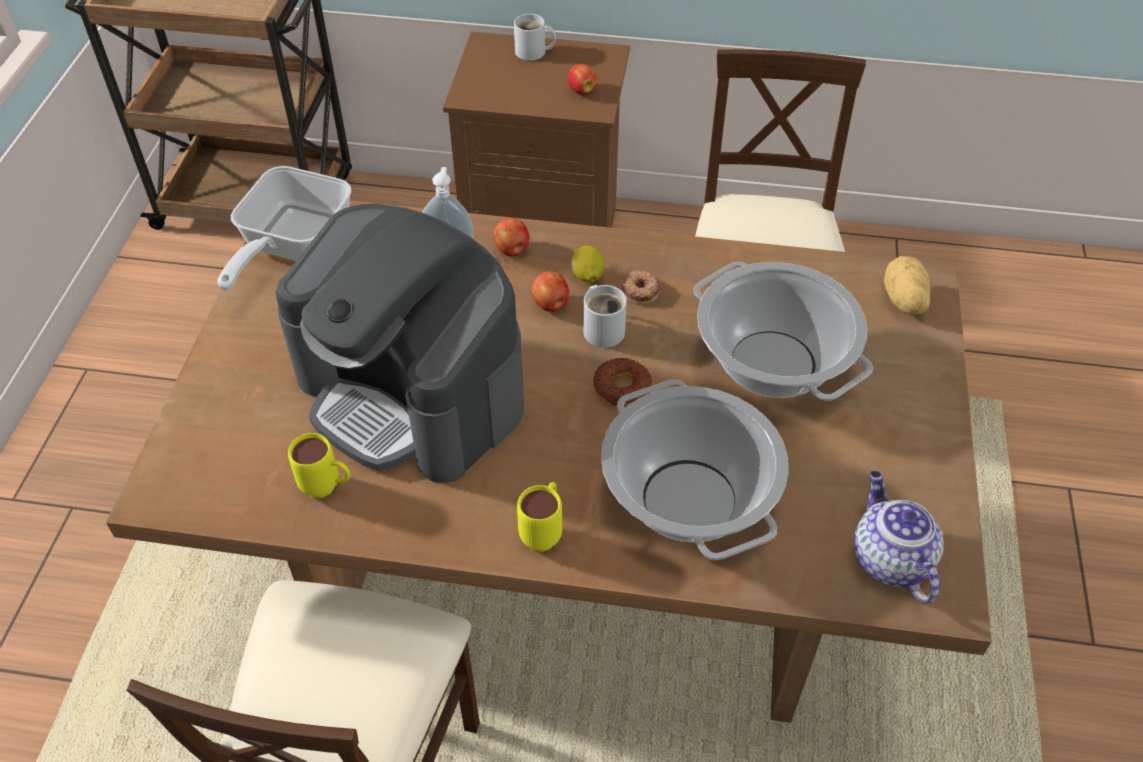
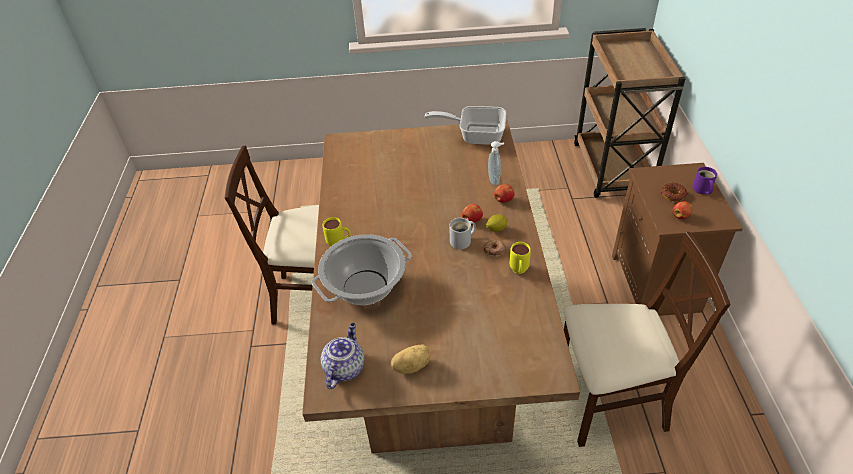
camera: 80 degrees right, 5 degrees down
coffee machine [275,204,524,483] -> none
yellow mug [288,433,350,498] -> yellow mug moved to [510,242,531,274]
white mug [514,14,556,61] -> purple mug [692,167,717,194]
donut [594,358,652,406] -> donut moved to [661,183,688,201]
cooking pot [693,262,873,401] -> none
teapot [854,471,944,603] -> teapot turned 45 degrees counterclockwise [321,323,365,389]
potato [884,256,931,314] -> potato moved to [391,344,431,374]

